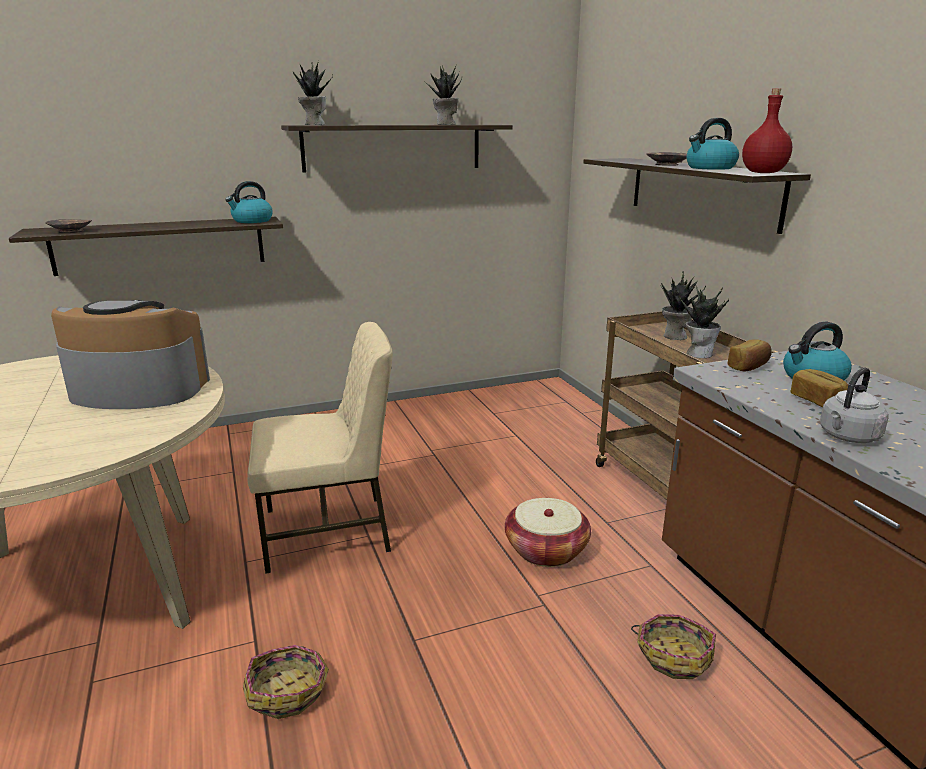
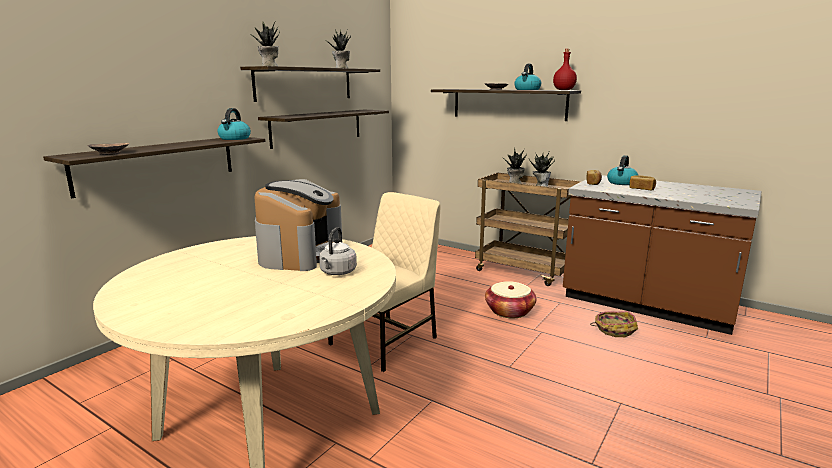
camera: 35 degrees left, 5 degrees down
coffee machine [51,300,210,409] -> coffee machine turned 135 degrees clockwise [255,179,342,271]
basket [243,645,329,719] -> none
grey kettle [820,367,889,443] -> grey kettle moved to [319,227,357,275]
none -> shelf [258,110,389,149]

